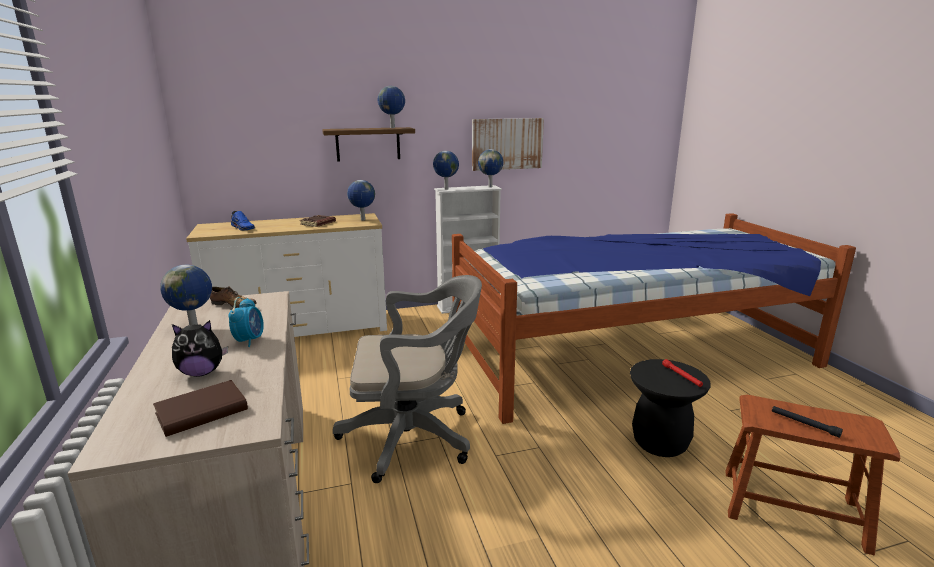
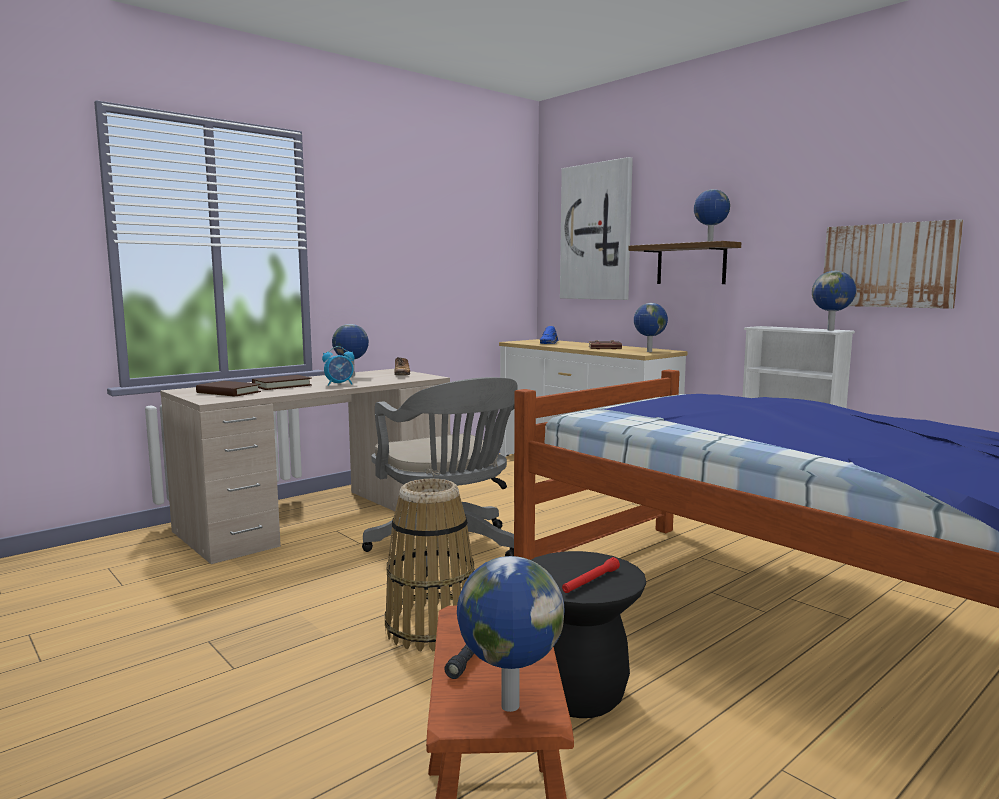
camera: 65 degrees right, 10 degrees down
plush toy [172,320,228,377] -> brown book [252,375,312,390]
globe [433,151,459,190] -> globe moved to [457,556,565,712]
none -> basket [385,479,474,651]
none -> picture [560,157,633,300]

